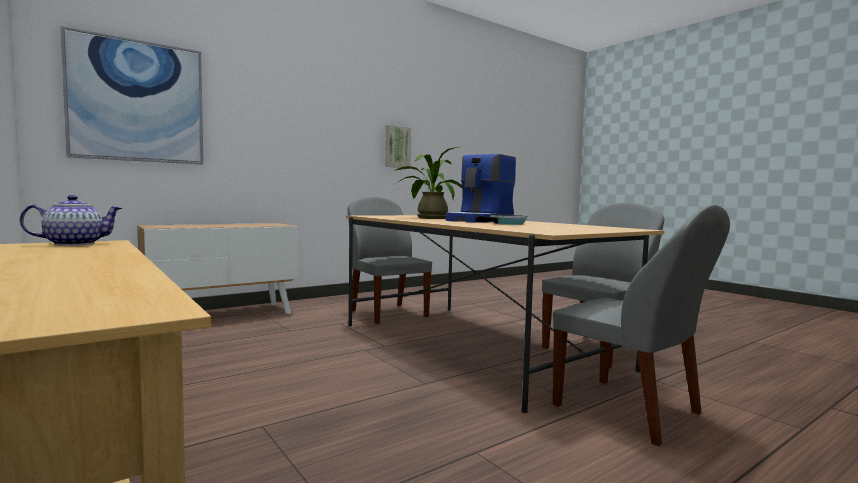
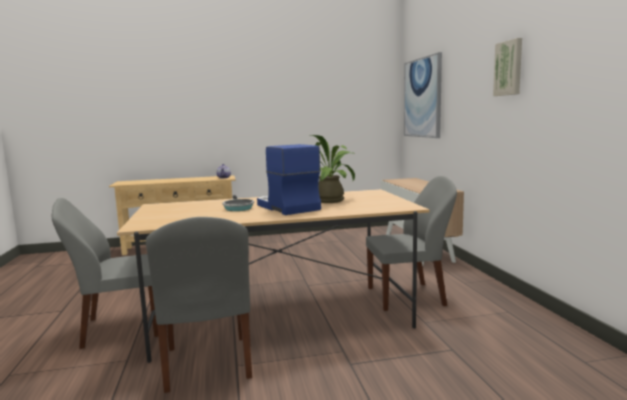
camera: 115 degrees right, 5 degrees up
picture [385,125,411,168] -> picture moved to [493,38,522,96]

